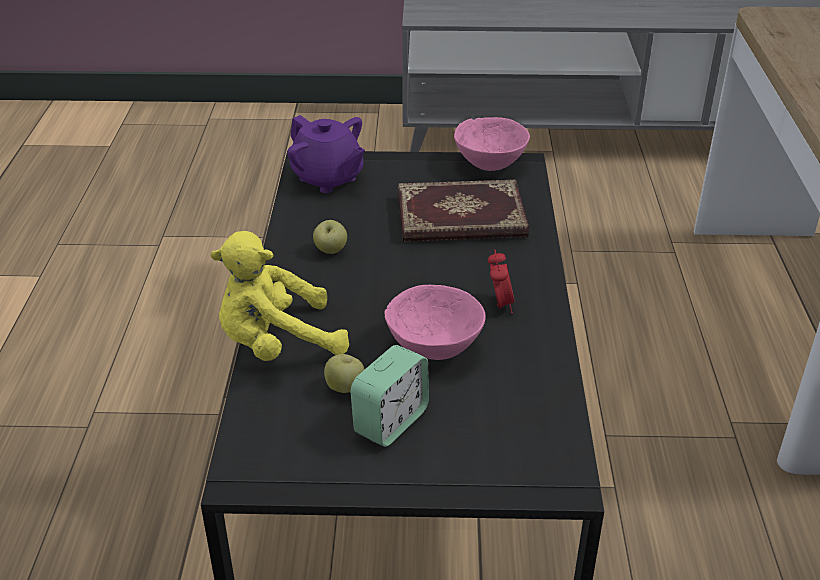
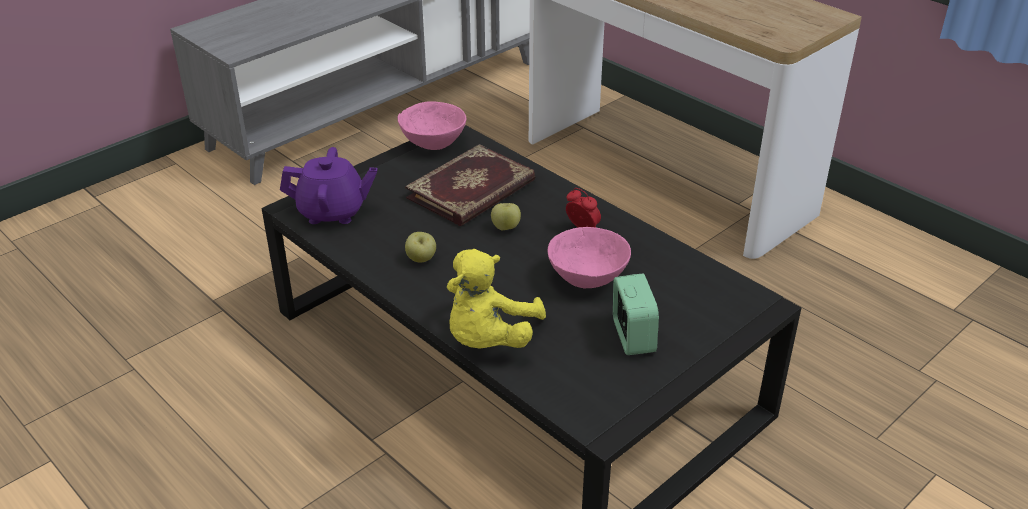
camera: 45 degrees left, 0 degrees up
apple [324,354,365,393] -> apple moved to [491,203,521,230]

